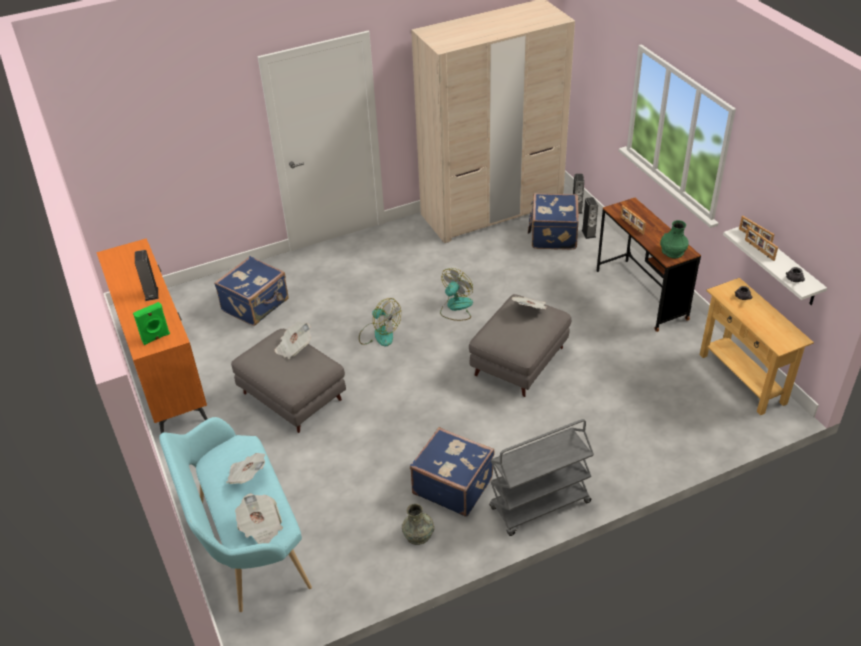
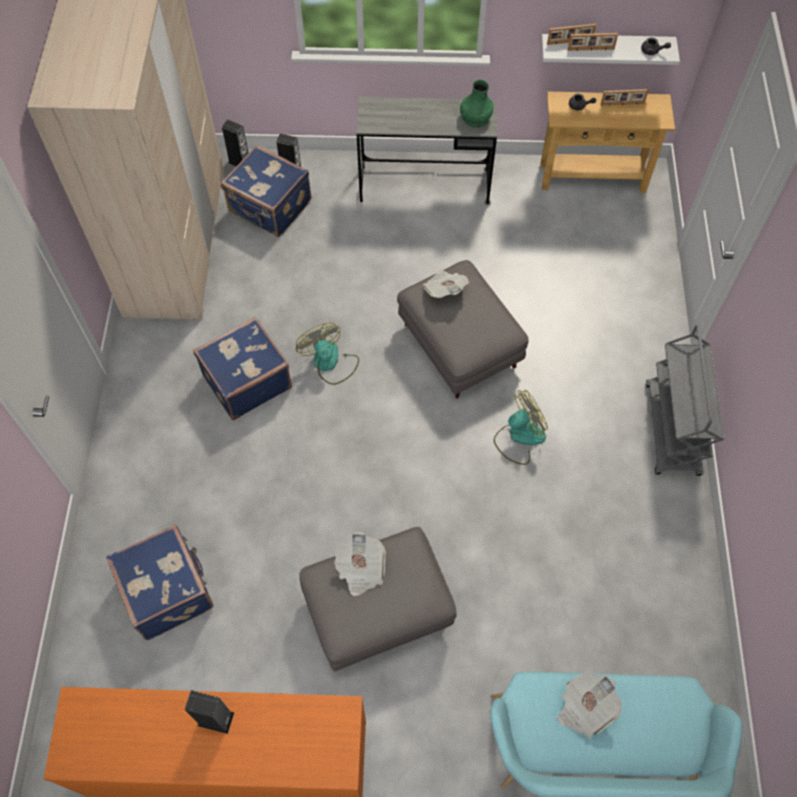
camera: 65 degrees left, 20 degrees up
green speaker [133,302,170,345] -> none
newspaper [235,493,283,544] -> none
fan [359,298,401,346] -> fan moved to [494,390,548,465]
grey vase [402,504,434,545] -> none
blue suitcase [410,427,495,516] -> blue suitcase moved to [193,317,292,420]
brown desk [597,198,701,332] -> grey desk [356,97,497,205]
picture frame [620,205,646,235] -> picture frame moved to [601,89,648,106]

